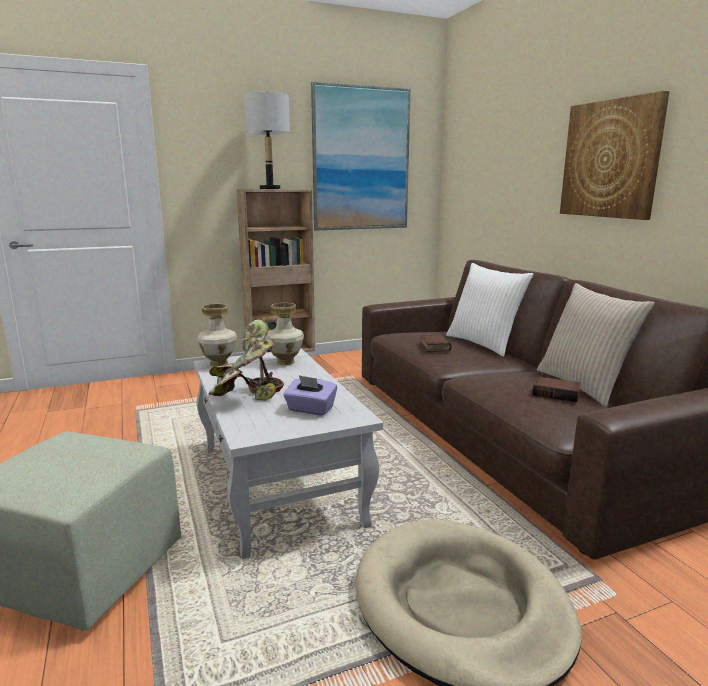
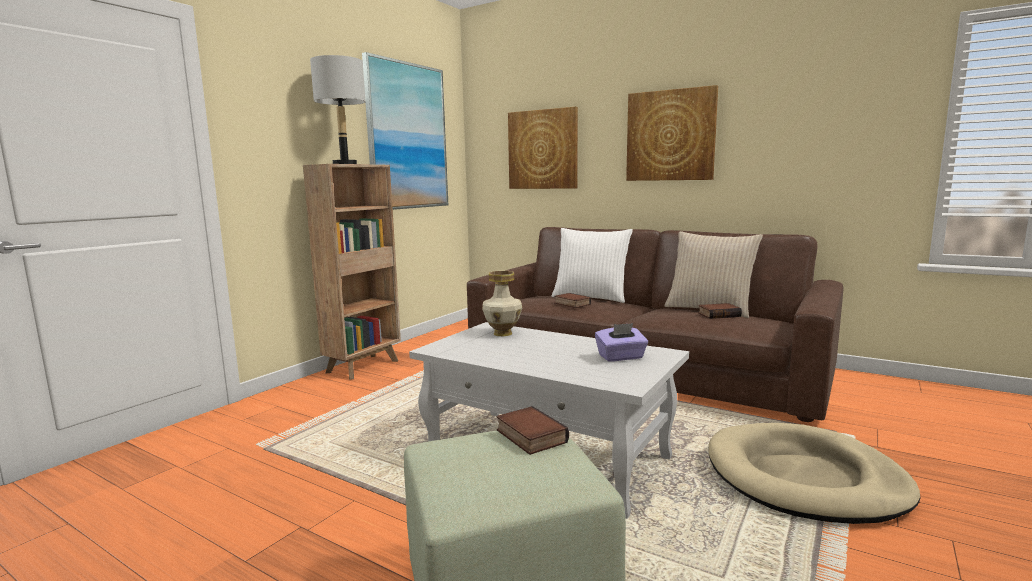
camera: 35 degrees left, 5 degrees down
vase [197,304,237,367] -> none
potted plant [208,320,284,401] -> none
none -> book [496,406,569,455]
none -> picture [508,107,578,189]

